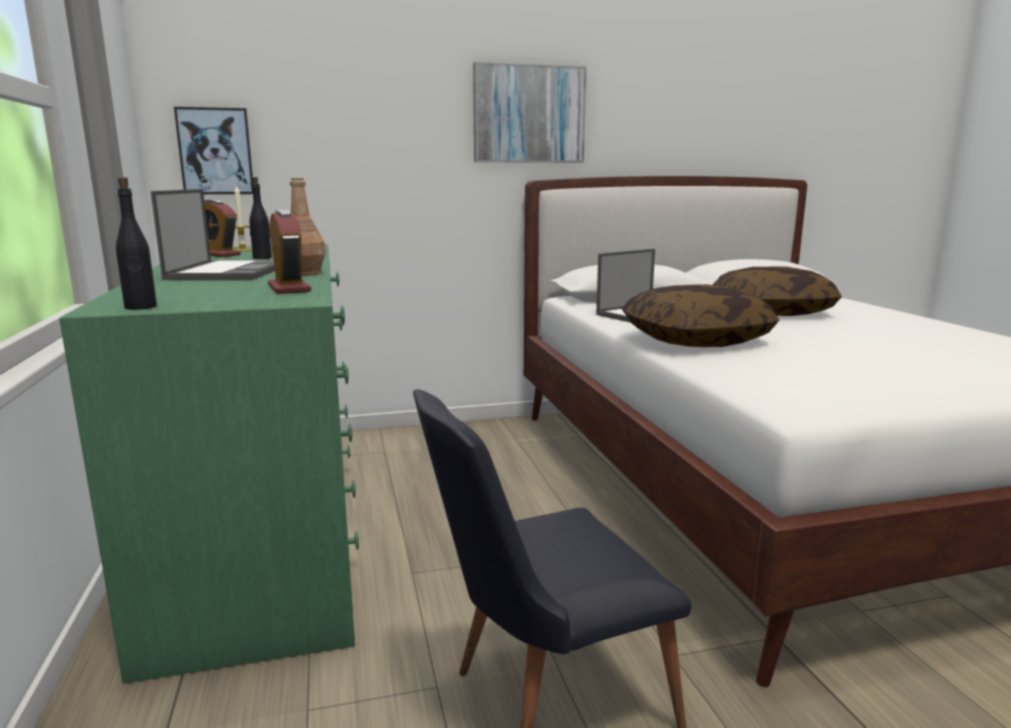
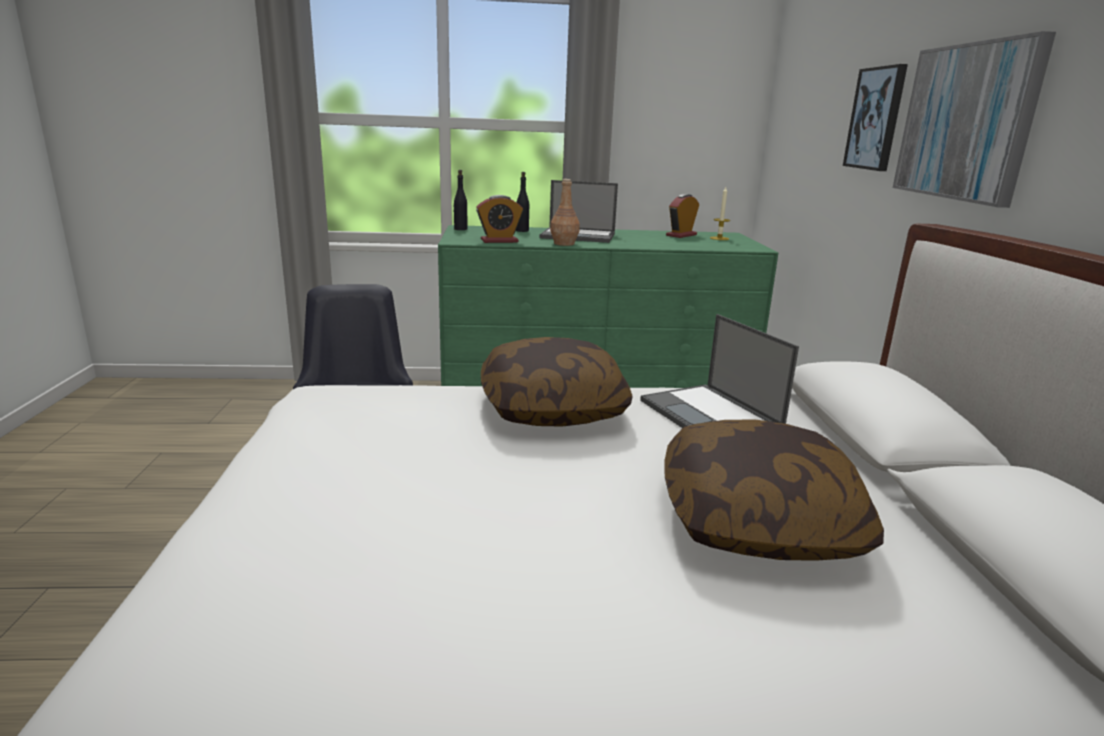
camera: 100 degrees right, 5 degrees up
picture [174,107,253,194] -> picture moved to [843,64,908,171]
black bottle [249,177,272,259] -> black bottle moved to [516,172,529,232]

